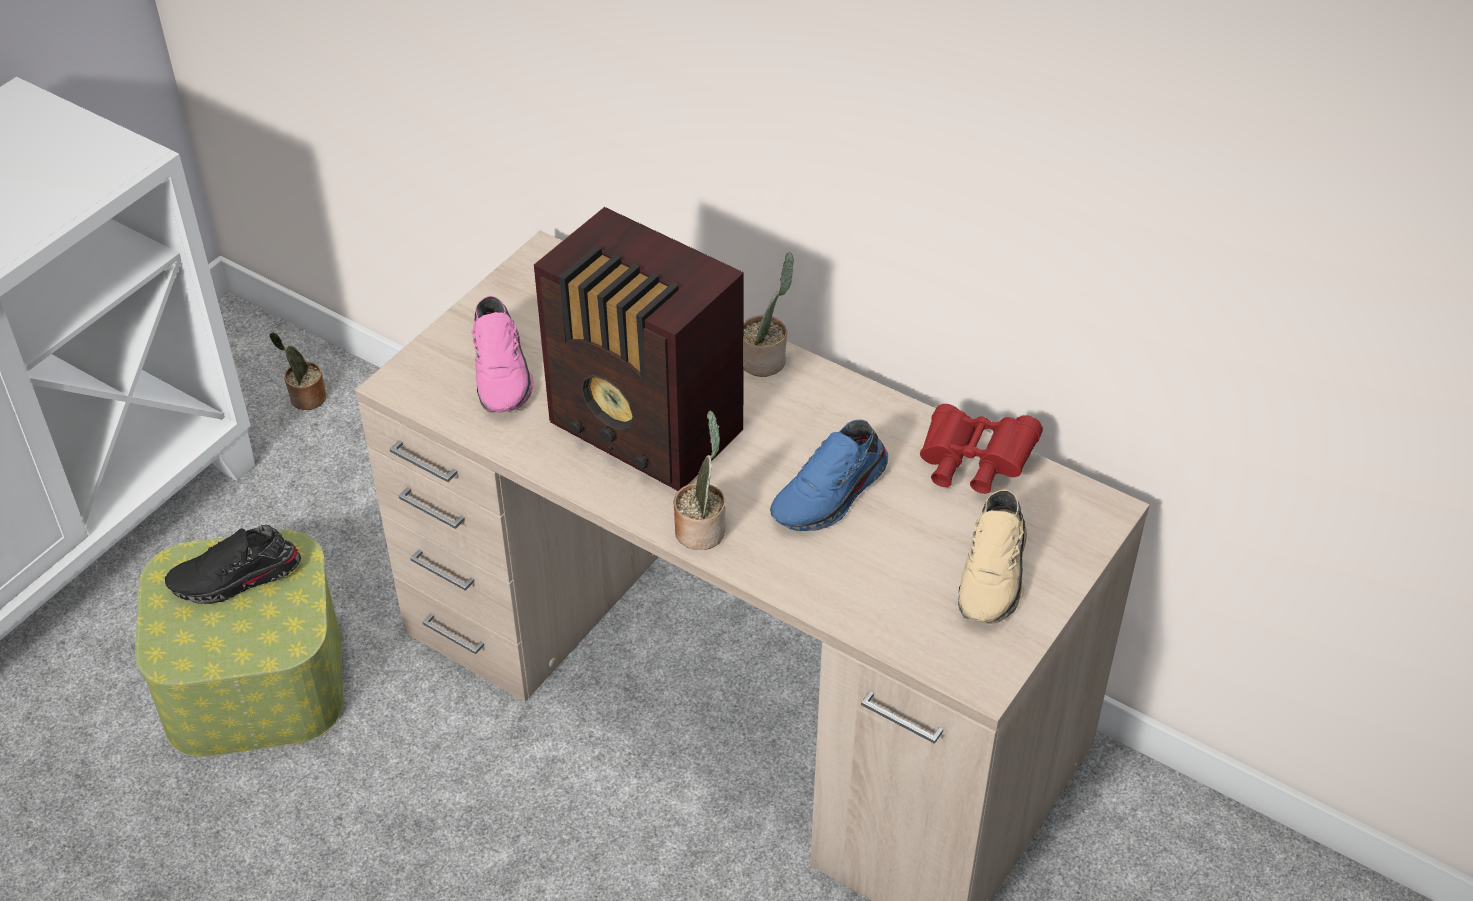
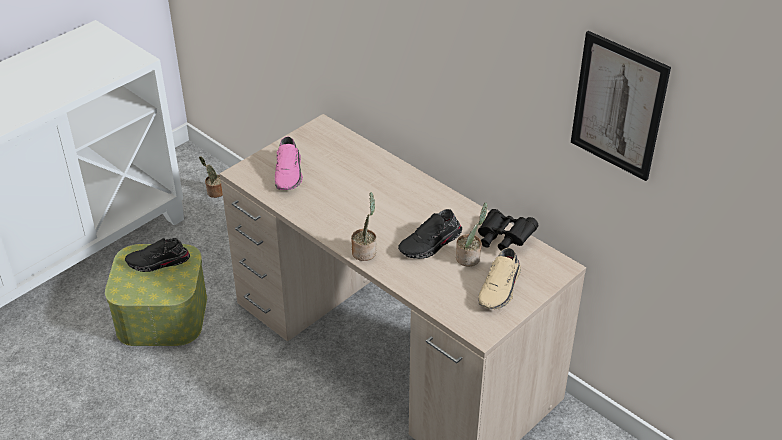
camera: 10 degrees right, 5 degrees down
radio [534,207,744,491] -> none
potted plant [744,252,794,377] -> potted plant moved to [456,203,488,267]
blue shoe [770,420,888,531] -> black shoe [398,209,462,259]
red binoculars [920,404,1043,494] -> black binoculars [478,209,538,251]
none -> picture [571,31,671,181]

